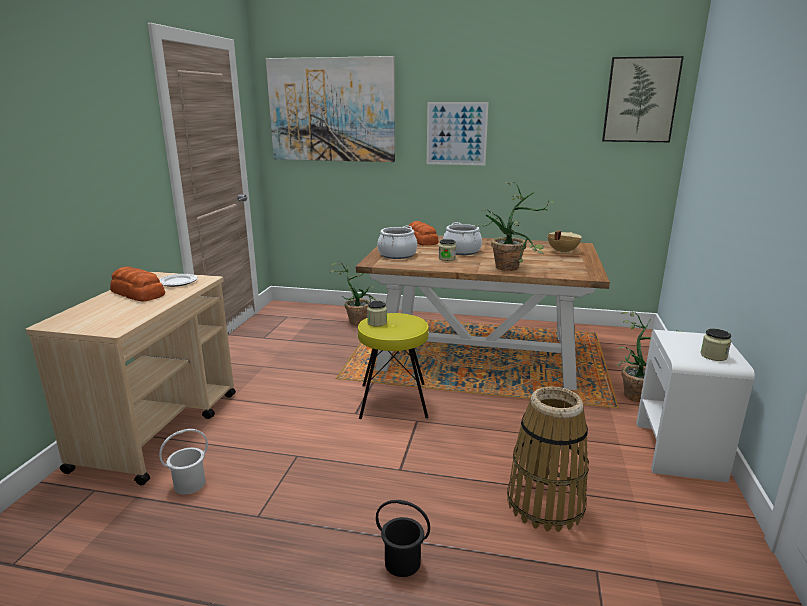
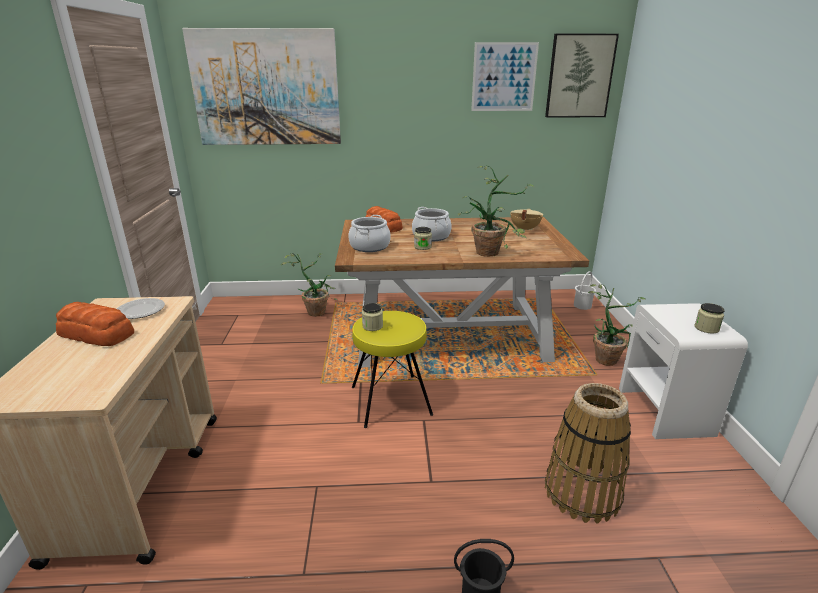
camera: 15 degrees left, 5 degrees up
white bucket [159,429,208,495] -> white bucket moved to [574,271,596,310]
picture [427,102,489,165] -> picture moved to [471,42,539,111]

